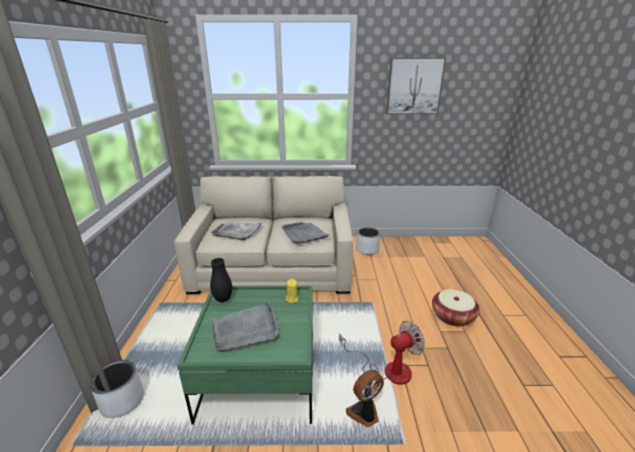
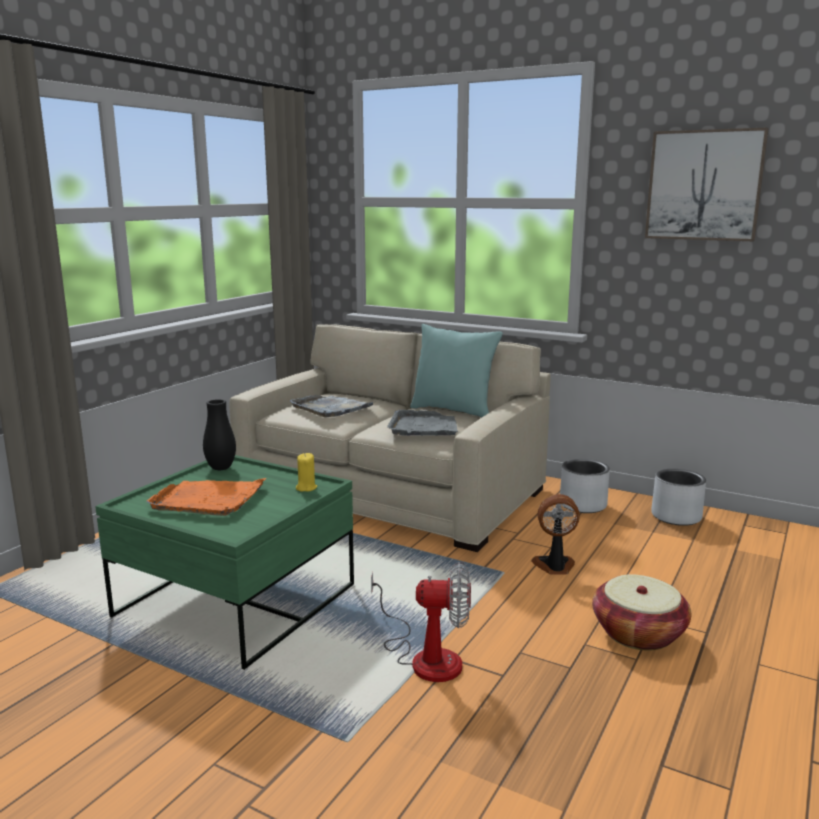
camera: 30 degrees right, 10 degrees down
grey planter [90,360,144,418] -> grey planter moved to [651,469,706,526]
grey tray [213,301,279,352] -> orange tray [146,478,267,516]
fan [346,369,384,427] -> fan moved to [531,494,580,575]
none -> turquoise pillow [410,324,503,418]

